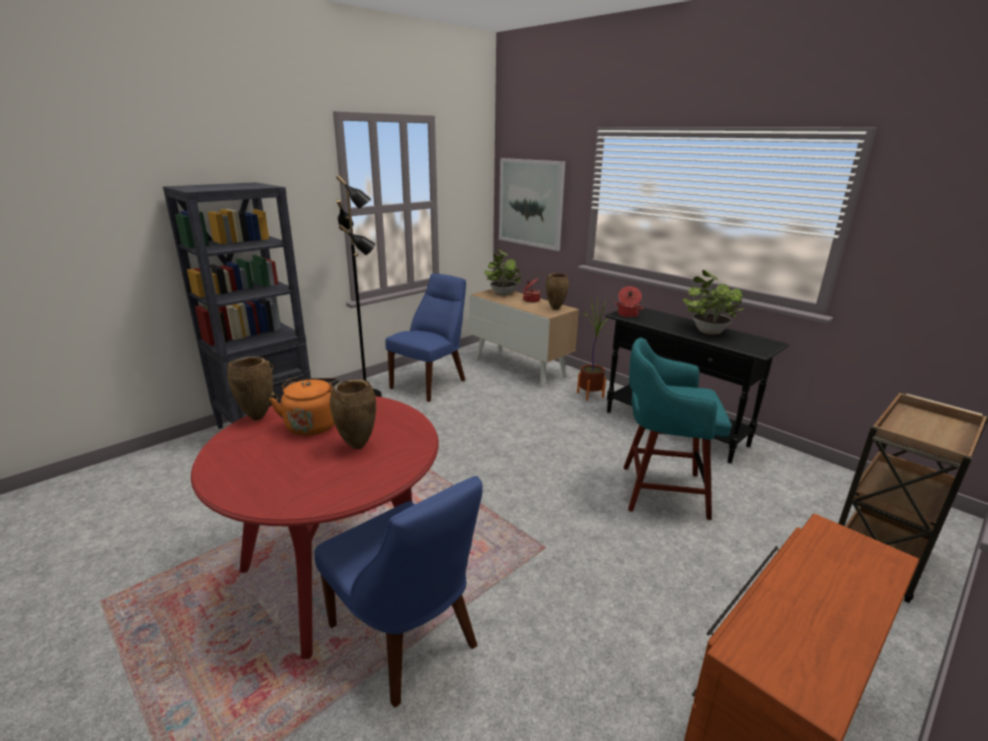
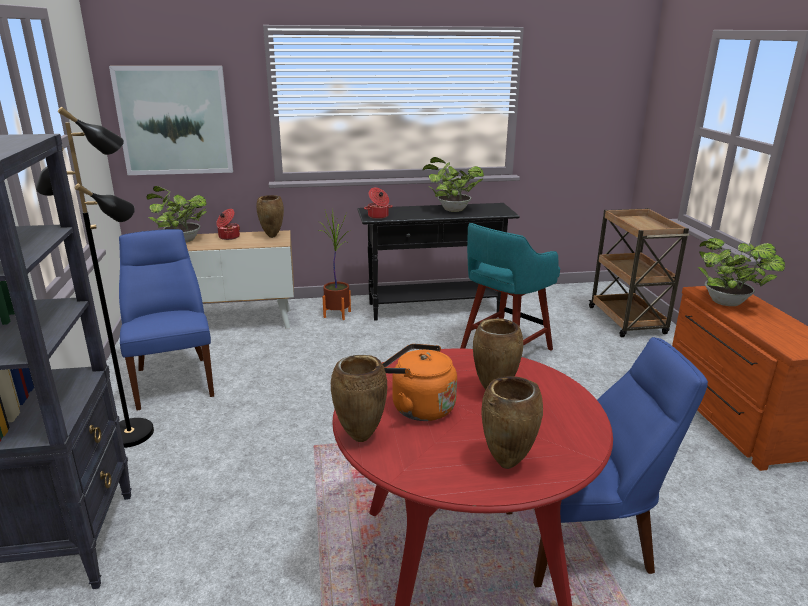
camera: 55 degrees left, 0 degrees up
none -> brown vase [482,376,543,469]
none -> potted plant [698,238,785,306]

